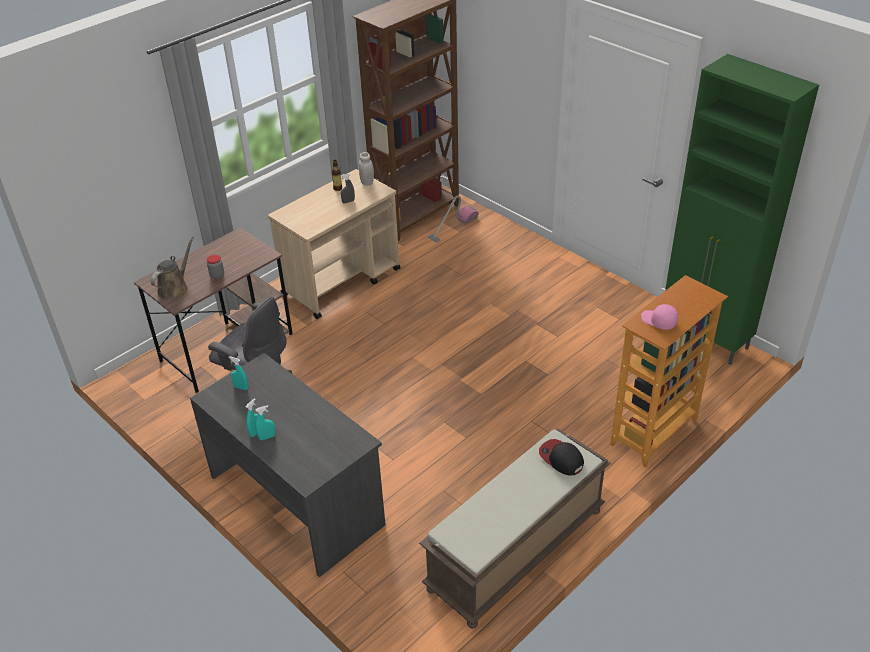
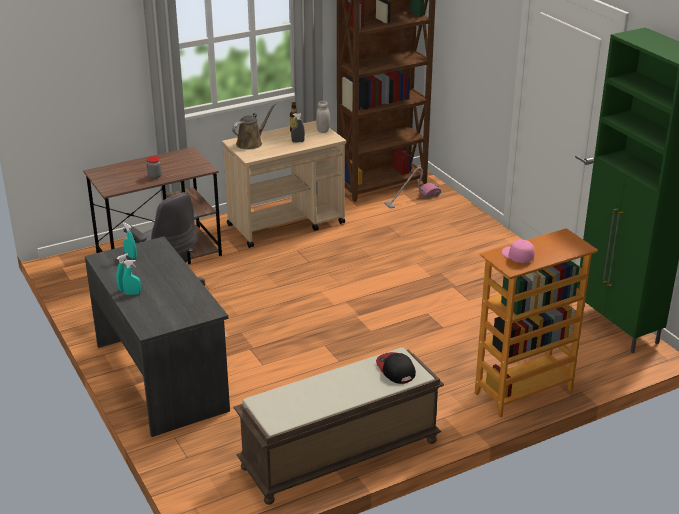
camera: 15 degrees right, 10 degrees down
brown watering can [151,236,194,300] -> brown watering can moved to [232,103,276,149]

